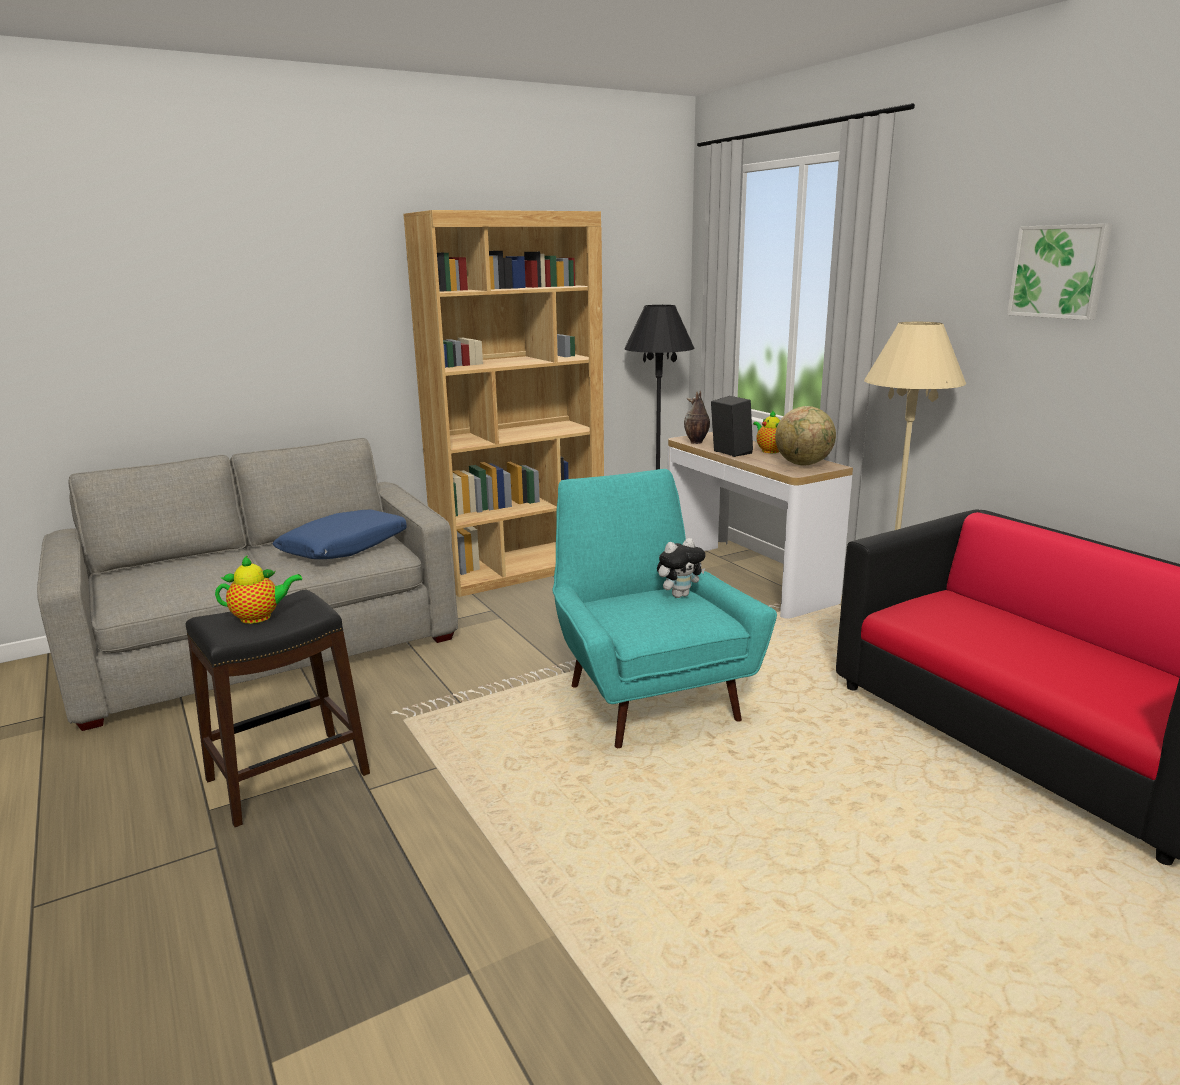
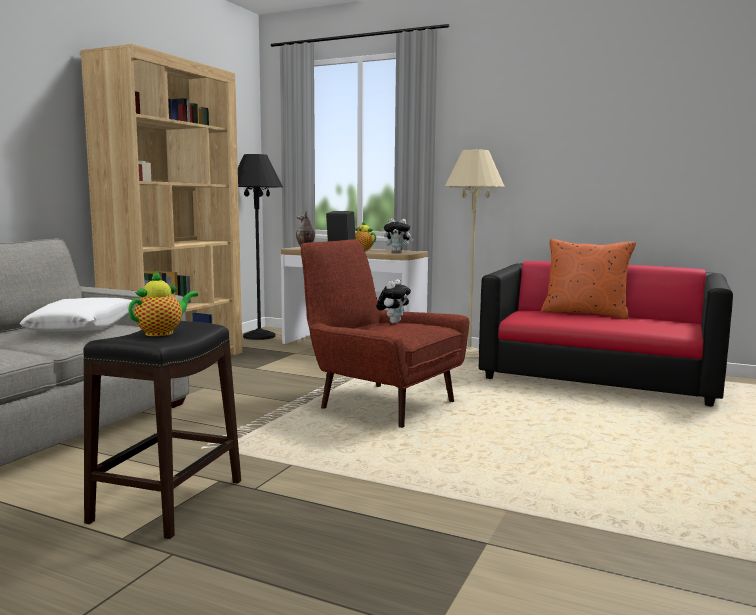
camera: 35 degrees left, 10 degrees down
blue pillow [272,510,407,559] -> white pillow [20,297,135,332]
turquoise armchair [553,469,777,748] -> red armchair [301,239,469,428]
globe [775,406,836,466] -> plush toy [384,218,414,252]
picture [1007,224,1112,320] -> none
none -> orange pillow [541,239,636,319]

